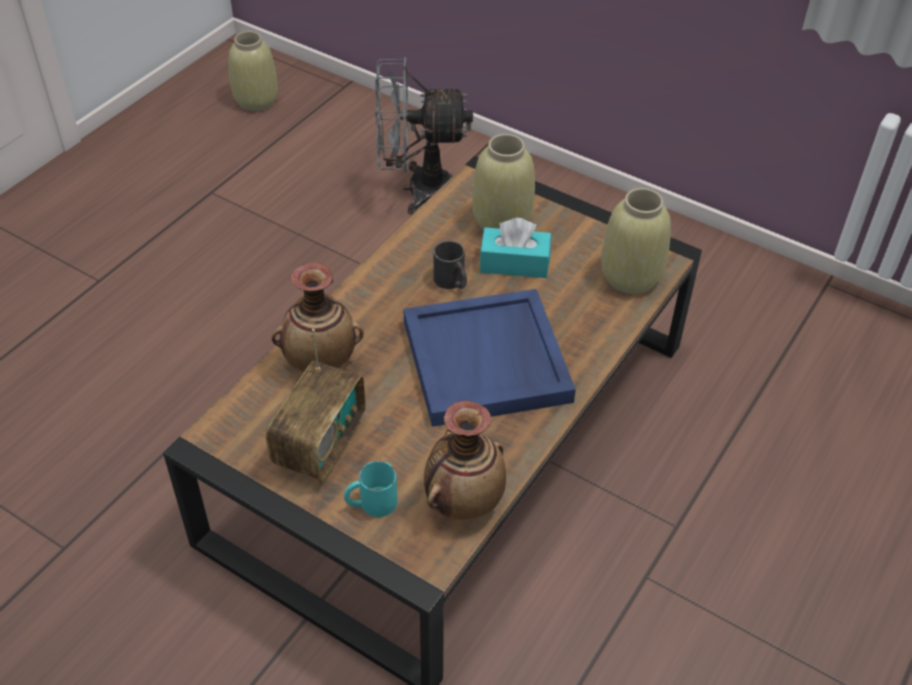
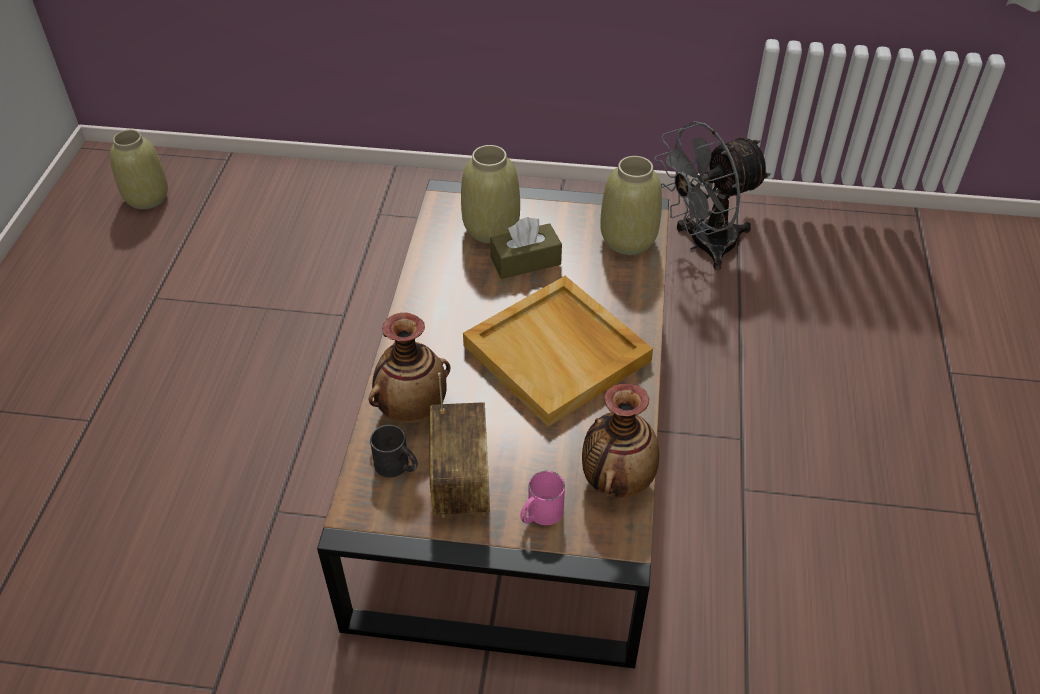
camera: 25 degrees left, 0 degrees up
turquoise mug [344,461,398,517] -> pink mug [520,471,565,525]
grey fan [375,57,473,215] -> grey fan moved to [654,121,771,270]
blue tray [403,289,576,427] -> beige tray [463,276,653,427]
black mug [433,241,467,289] -> black mug moved to [370,425,418,478]
turquoise tissue box [480,218,551,278] -> brown tissue box [490,217,562,279]

